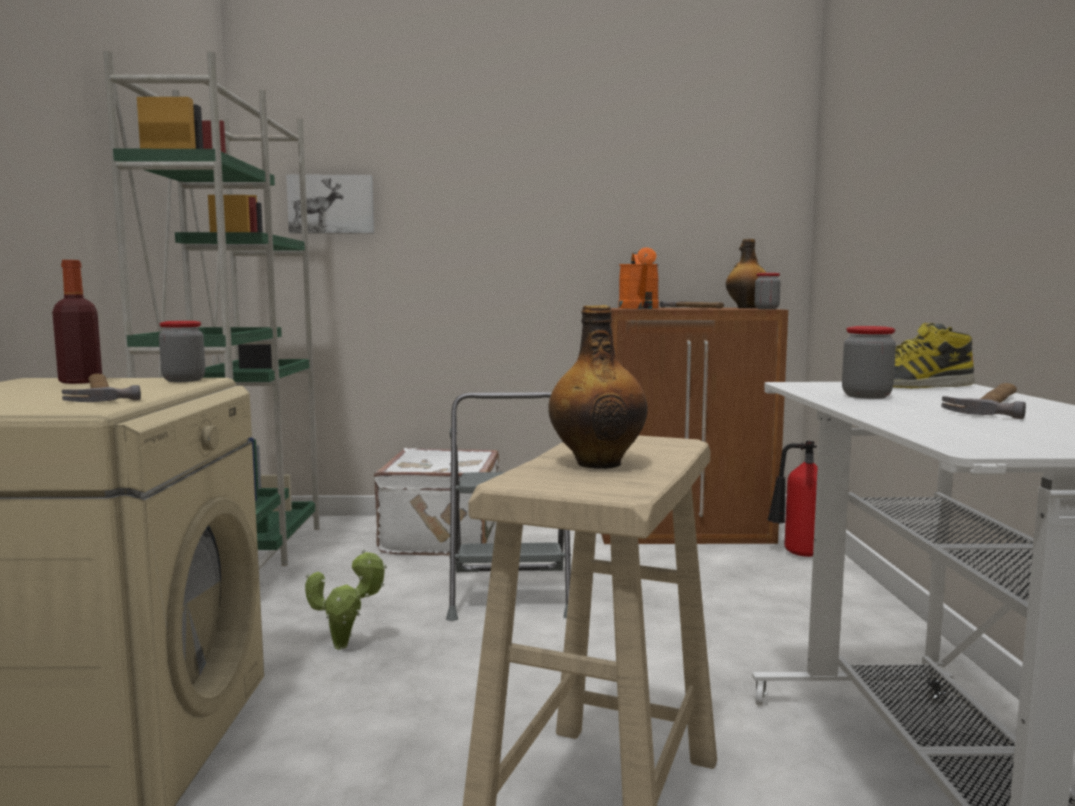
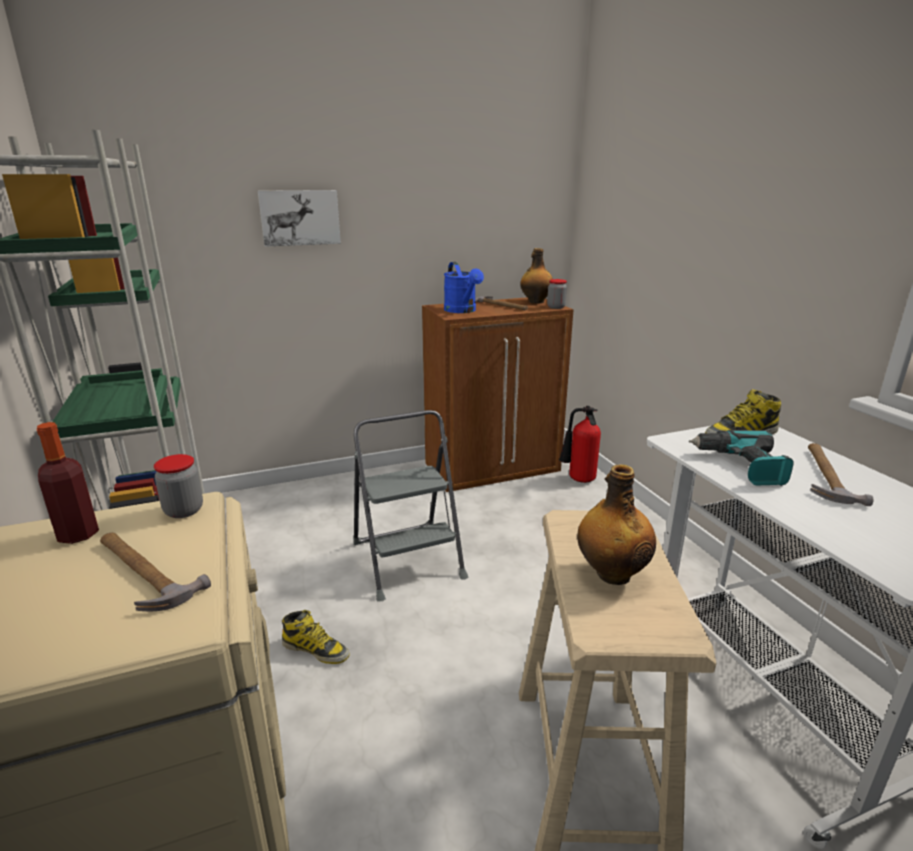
camera: 20 degrees left, 15 degrees up
picture [286,175,374,234] -> picture moved to [258,190,341,247]
potted plant [305,550,387,650] -> boot [282,610,350,664]
white suitcase [374,448,501,556] -> none
orange watering can [618,247,659,309] -> blue watering can [444,262,484,313]
jar [842,326,896,399] -> power drill [689,430,794,486]

